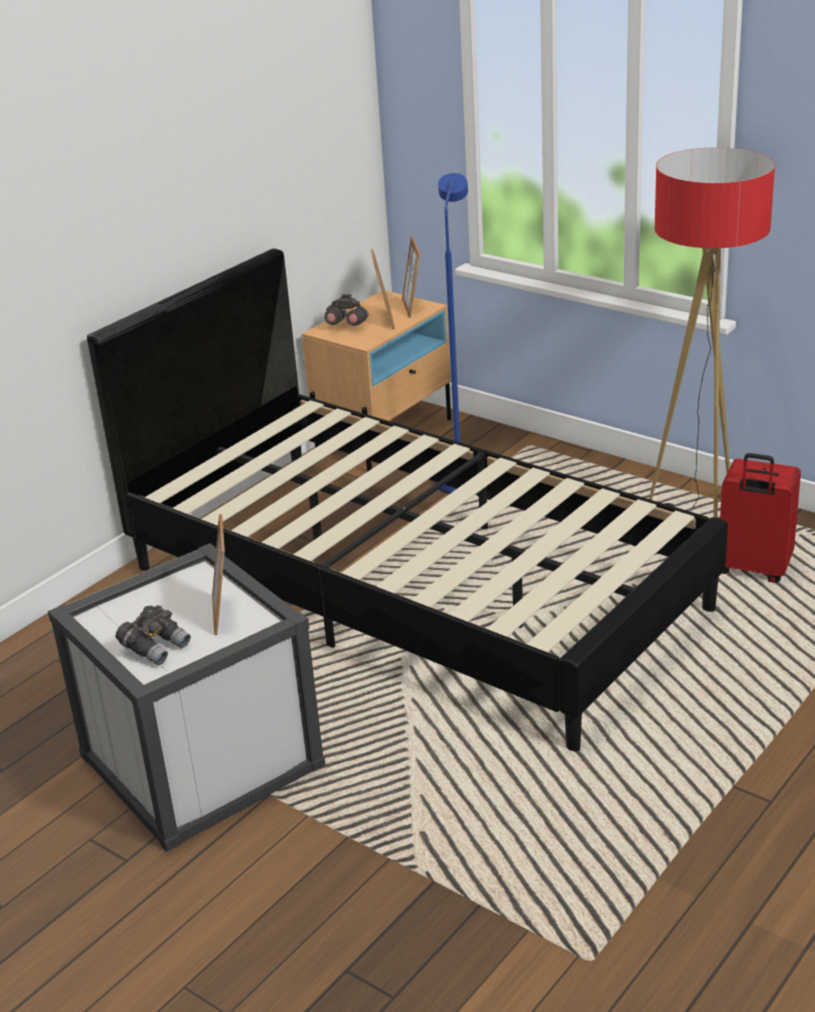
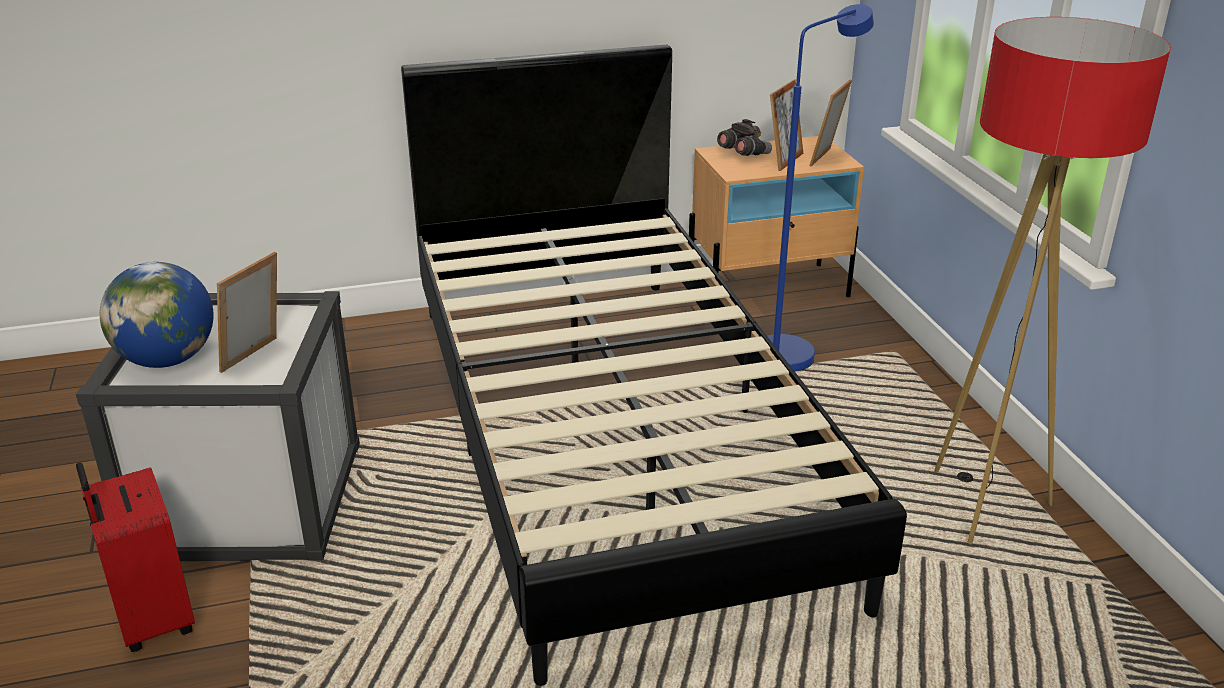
camera: 35 degrees right, 0 degrees up
grey binoculars [116,605,191,666] -> globe [100,262,214,368]
red suitcase [720,453,801,583] -> red suitcase moved to [76,462,195,652]

